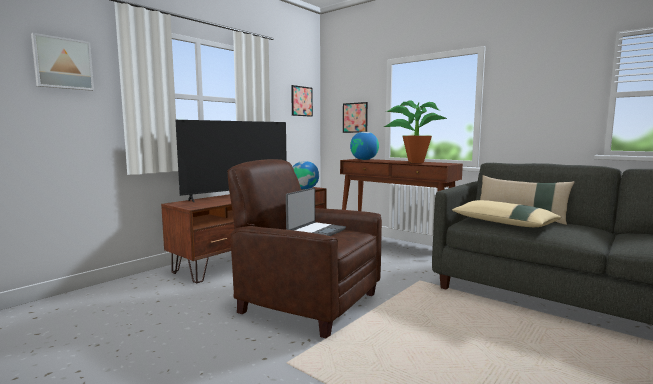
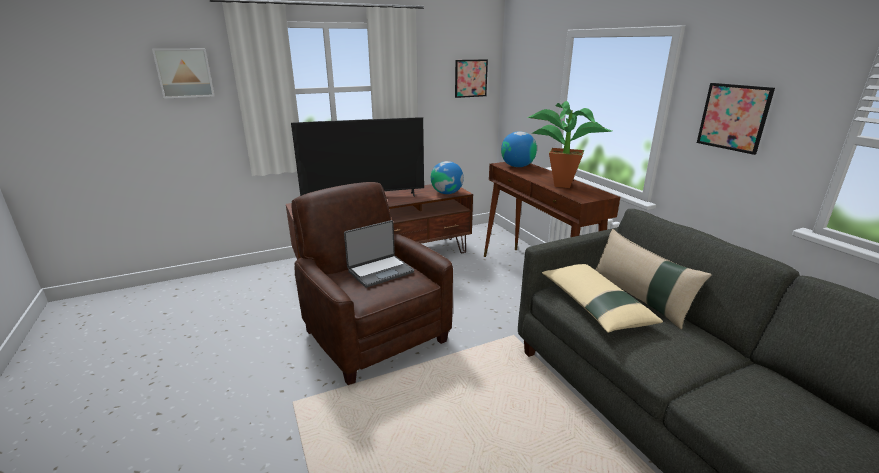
camera: 25 degrees right, 15 degrees up
picture [343,102,368,133] -> picture moved to [697,83,775,155]

